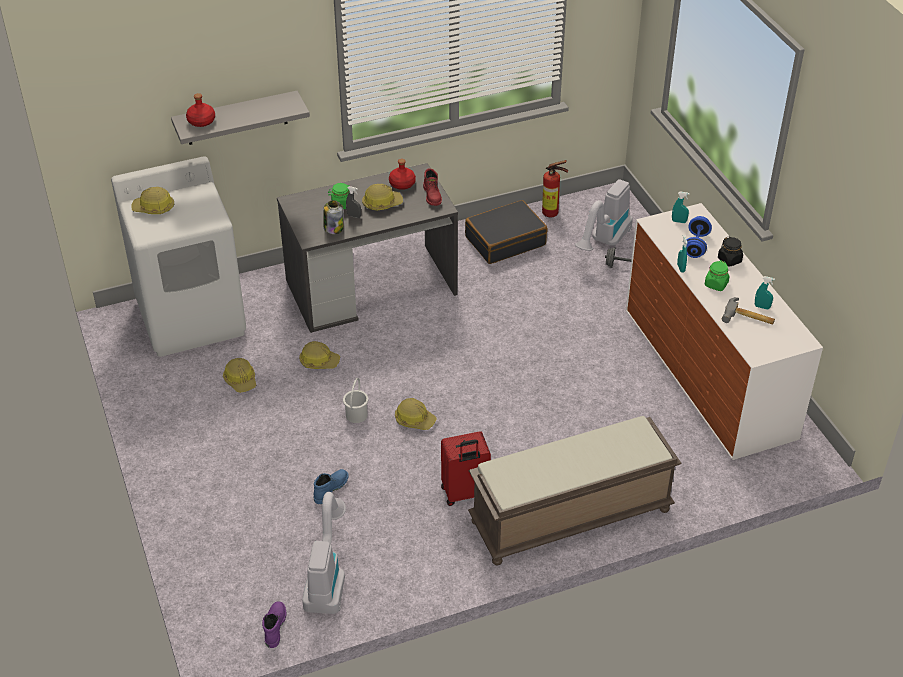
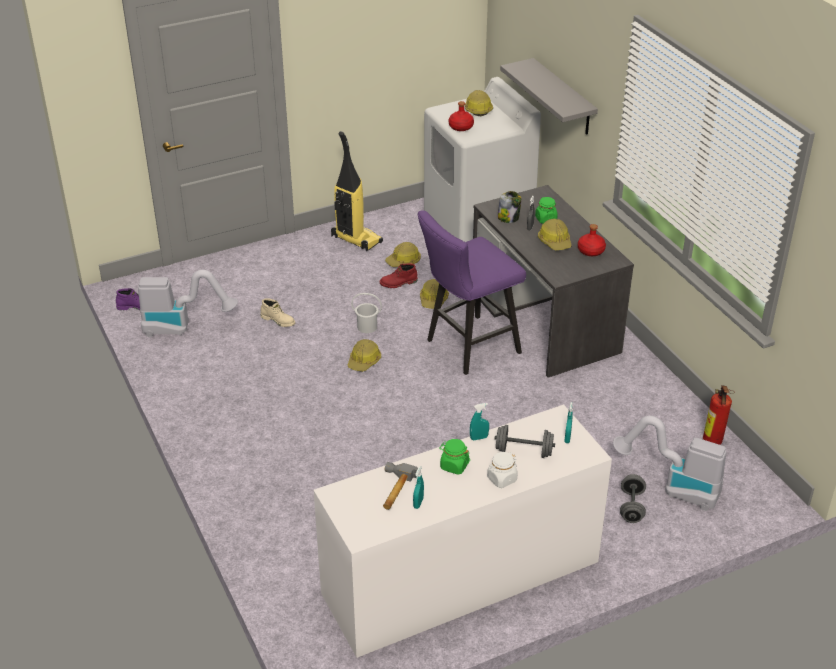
camera: 85 degrees right, 5 degrees down
red bottle [186,93,215,127] -> red bottle moved to [449,101,474,131]
blue boot [314,469,349,504] -> beige boot [261,298,295,327]
red boot [423,168,442,206] -> red boot moved to [380,263,418,288]
red suitcase [441,431,491,506] -> none
black suitcase [465,200,547,264] -> none
brown bench [468,416,682,566] -> none
blue dumbbell [687,216,712,258] -> grey dumbbell [494,425,555,458]
black jar [718,237,743,267] -> white jar [487,452,518,488]
none -> vacuum cleaner [331,131,383,251]
none -> purple stool [417,210,526,375]

